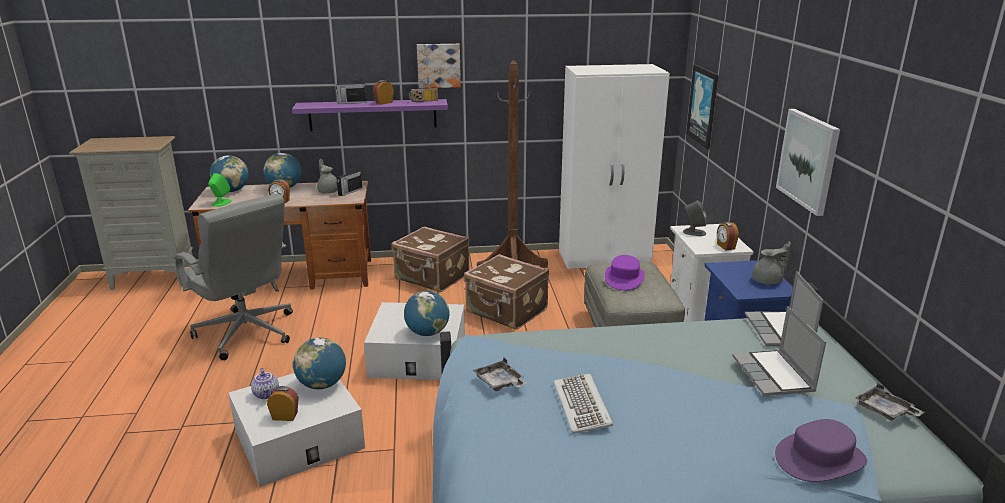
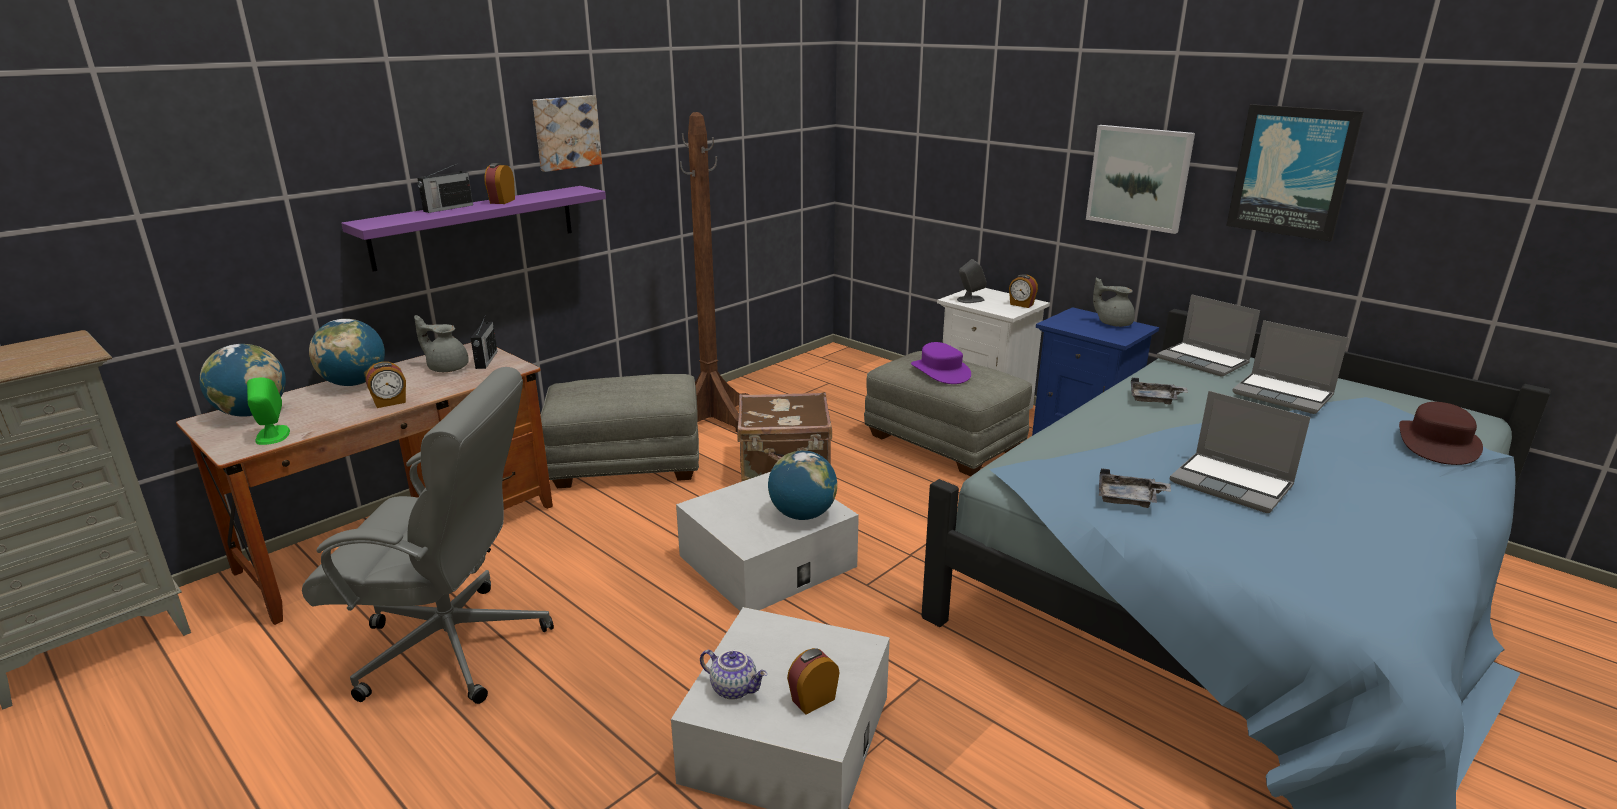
camera: 40 degrees left, 0 degrees up
globe [293,337,346,389] -> none
brown suitcase [391,226,470,292] -> grey ottoman [541,374,699,488]
radio [409,88,438,103] -> none
keyboard [553,374,613,433] -> laptop [1170,391,1311,513]
white wardrobe [559,64,670,269] -> none
picture [686,64,719,149] -> picture moved to [1226,104,1364,242]
grey teapot [752,242,791,285] -> grey teapot turned 90 degrees counterclockwise [1093,277,1135,327]
purple hat [775,419,867,482] -> brown hat [1399,402,1483,465]
grey tray [856,384,925,421] -> grey tray moved to [1131,378,1188,405]

